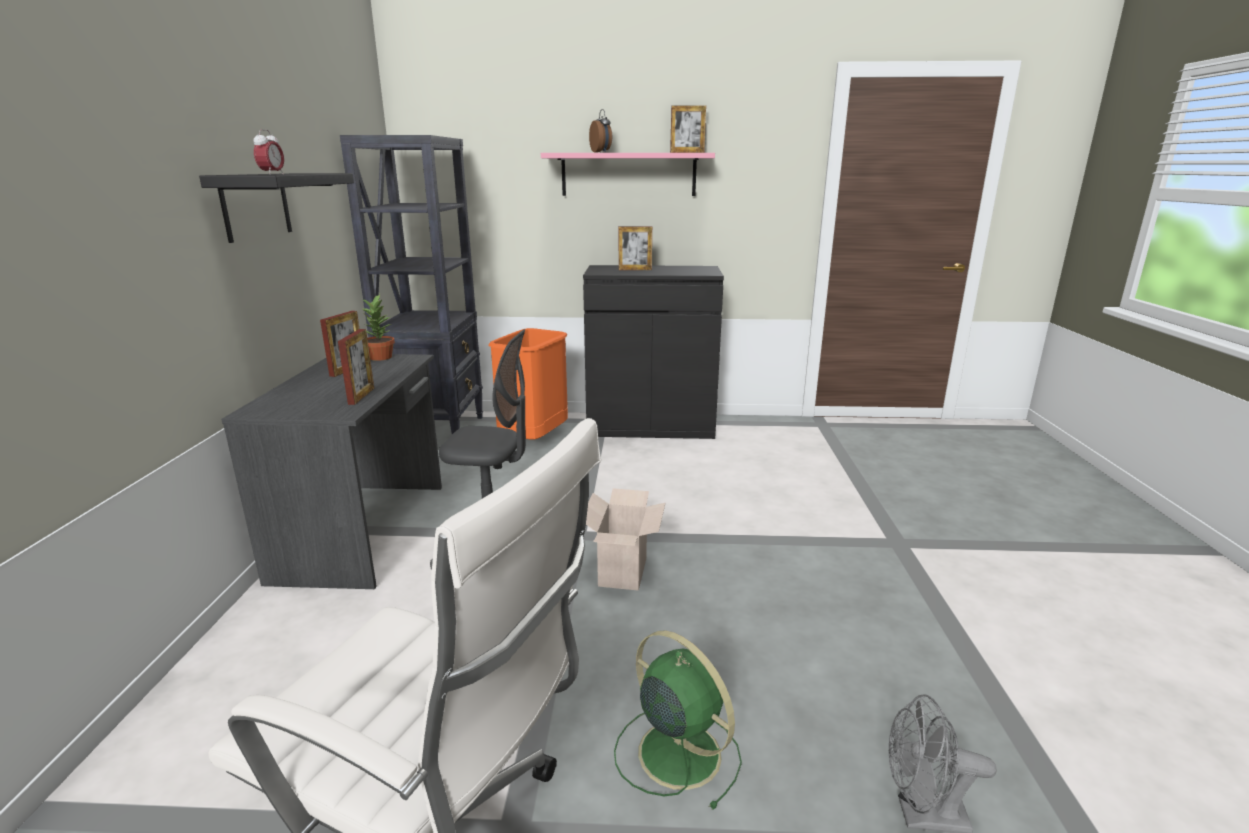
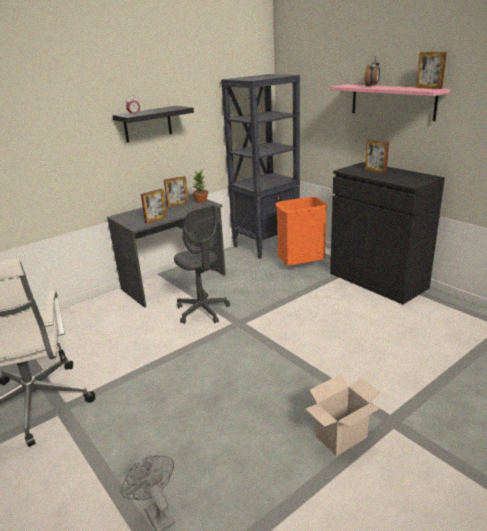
camera: 50 degrees right, 5 degrees up
cardboard box [586,488,665,591] -> cardboard box moved to [305,374,381,456]
green fan [614,630,742,810] -> none

